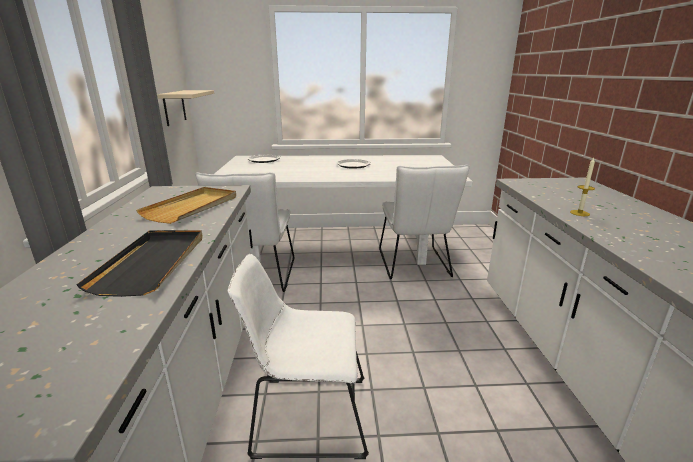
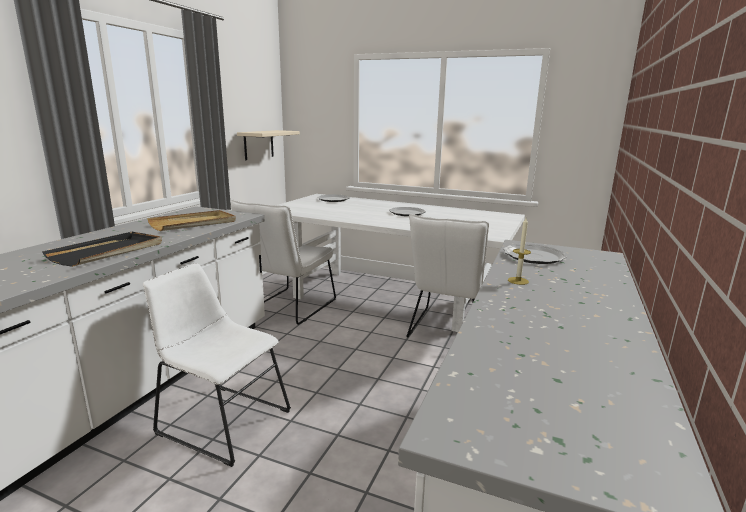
camera: 25 degrees right, 5 degrees down
none -> plate [503,244,567,264]

